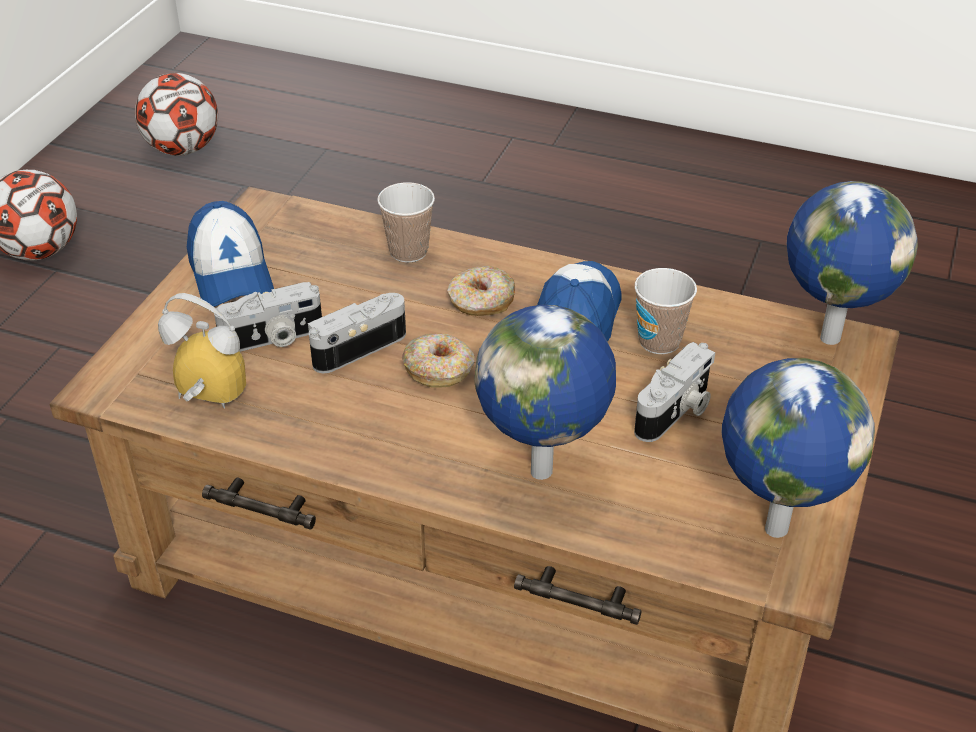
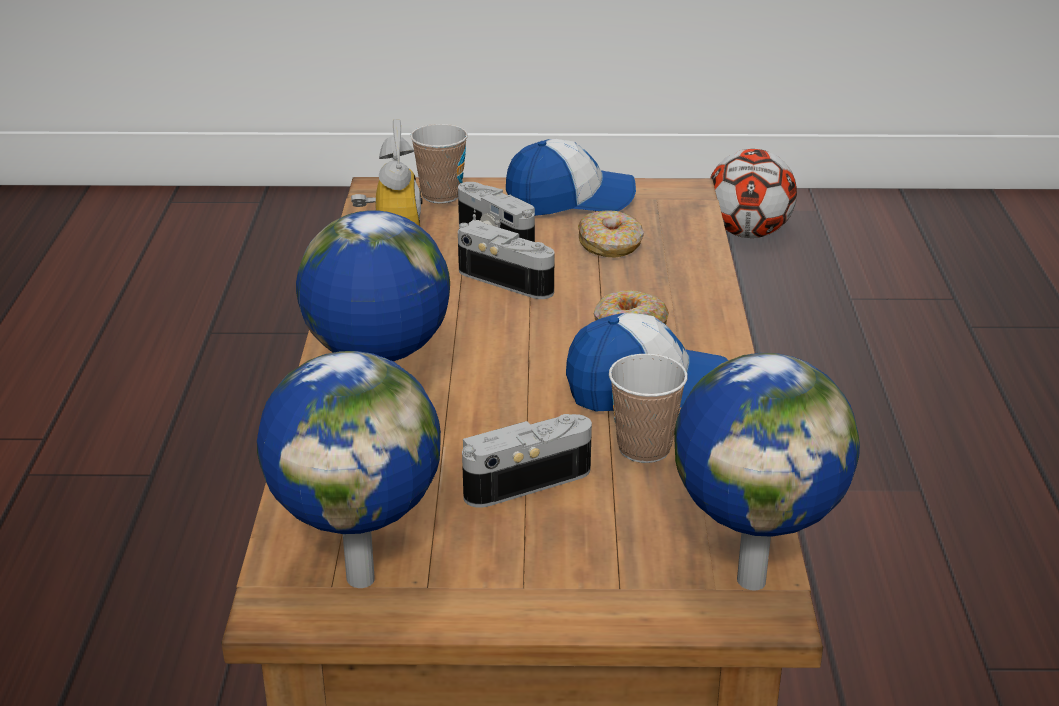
camera: 70 degrees right, 10 degrees down
football [135,73,218,156] -> none
cap [187,201,274,307] -> cap turned 150 degrees counterclockwise [506,139,636,216]
cup [377,182,435,263] -> cup moved to [410,124,468,204]
donut [402,333,474,388] -> donut moved to [578,210,644,258]
camera [634,342,715,442] -> camera turned 135 degrees clockwise [462,414,592,508]

